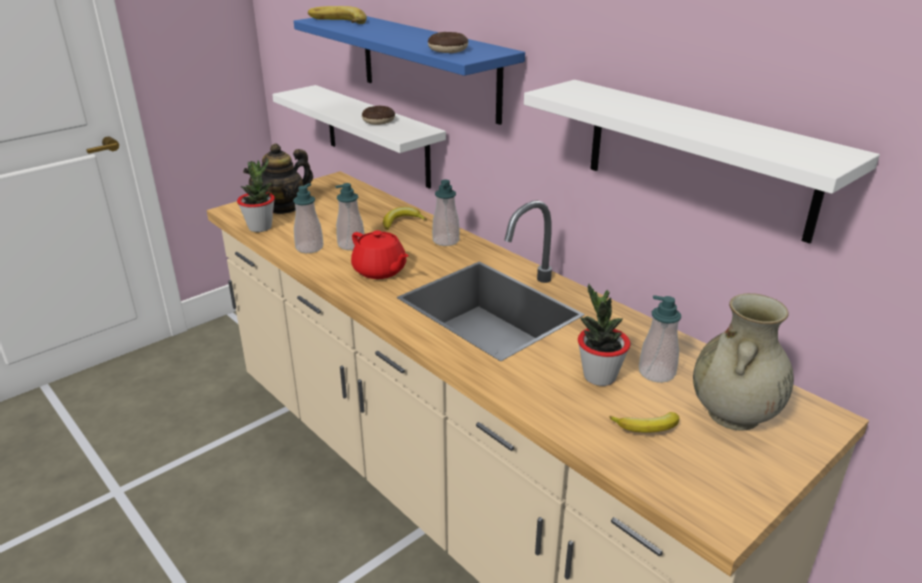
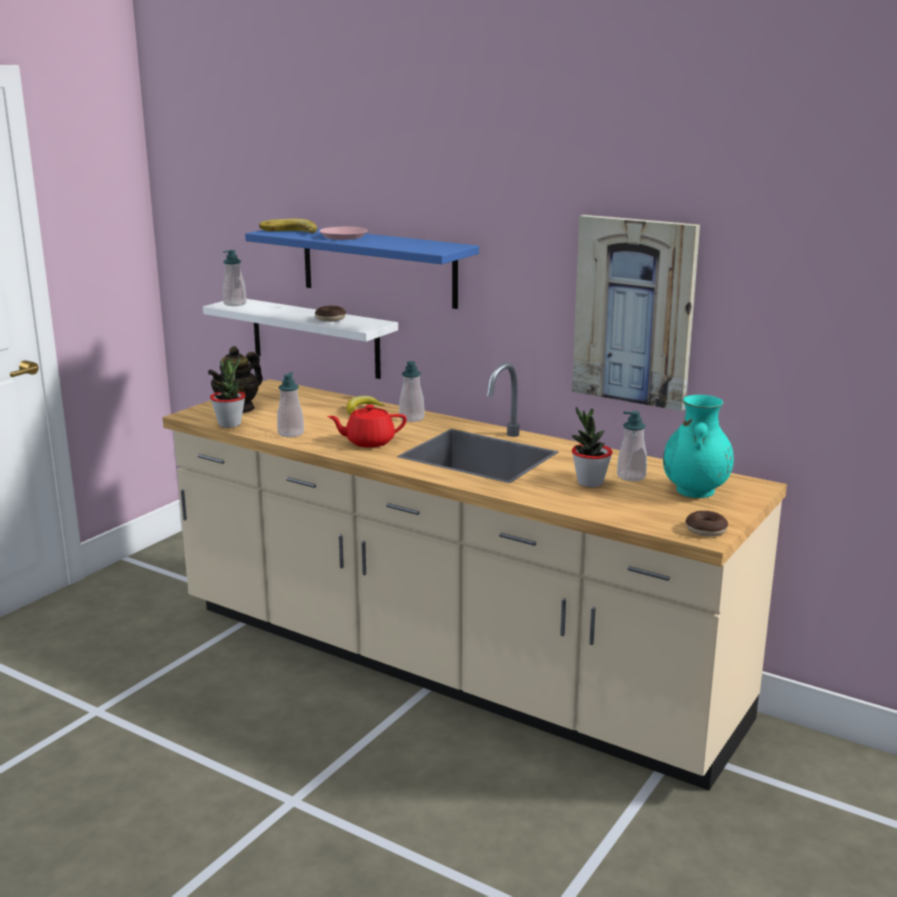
camera: 15 degrees left, 10 degrees down
soap dispenser [335,183,365,250] -> soap dispenser moved to [223,250,247,306]
red teapot [351,230,409,279] -> red teapot turned 135 degrees clockwise [327,405,407,448]
donut [428,32,468,53] -> donut moved to [686,511,728,537]
white shelf [524,80,880,244] -> picture [572,215,700,411]
banana [609,412,679,433] -> none
beige vase [693,293,794,431] -> turquoise vase [663,395,734,498]
none -> pink plate [319,227,368,240]

